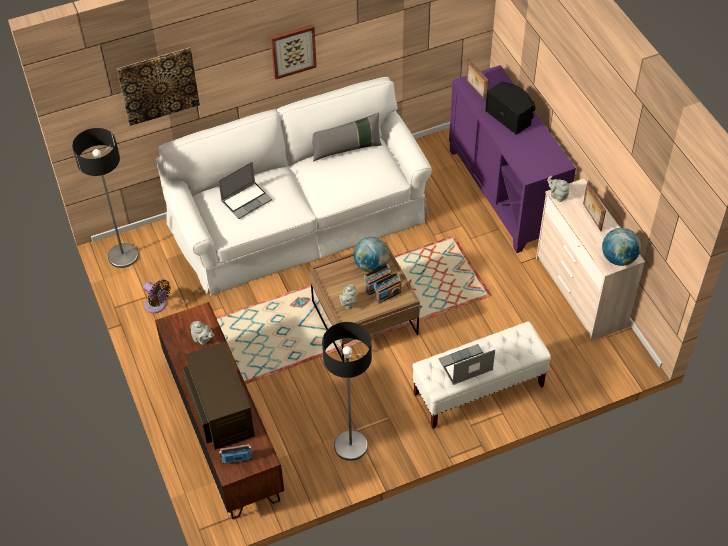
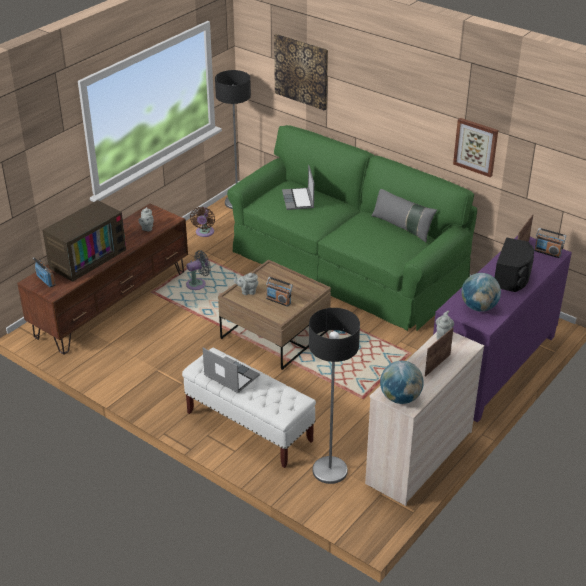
camera: 60 degrees right, 15 degrees down
white sofa [156,77,432,296] -> green sofa [227,125,477,331]
laptop [218,161,272,219] -> laptop turned 60 degrees clockwise [282,164,314,210]
picture [270,24,317,79] -> picture moved to [453,118,498,177]
floor lamp [322,322,372,461] -> floor lamp moved to [309,308,360,484]
globe [354,237,390,273] -> globe moved to [462,273,501,312]
radio [373,272,402,303] -> radio moved to [534,228,566,258]
none -> grey fan [186,250,211,290]

